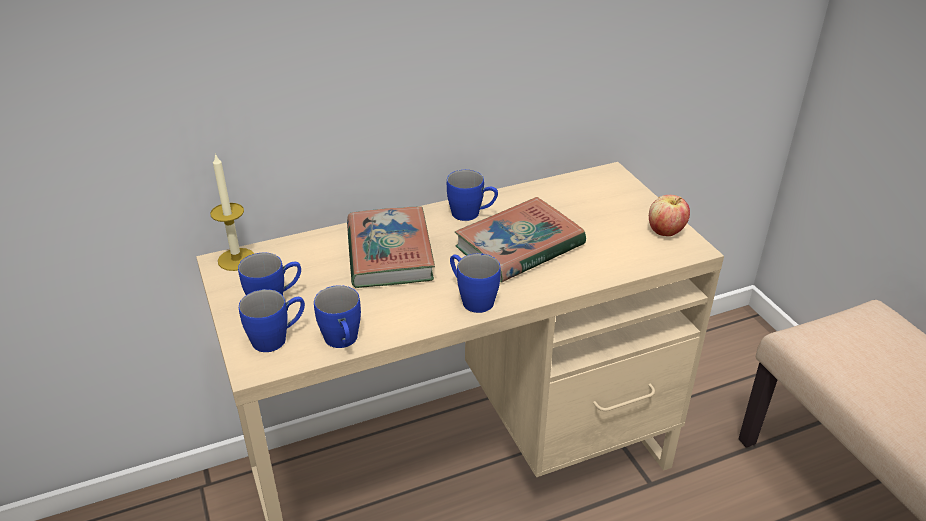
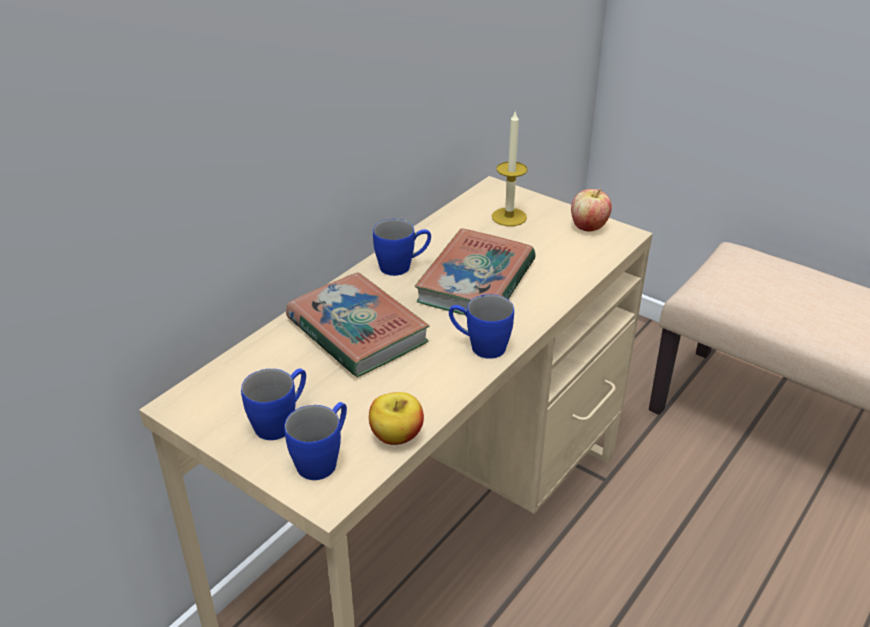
camera: 30 degrees left, 0 degrees up
candle [210,153,255,271] -> candle moved to [492,112,528,226]
blue mug [314,285,361,348] -> apple [369,392,424,445]

